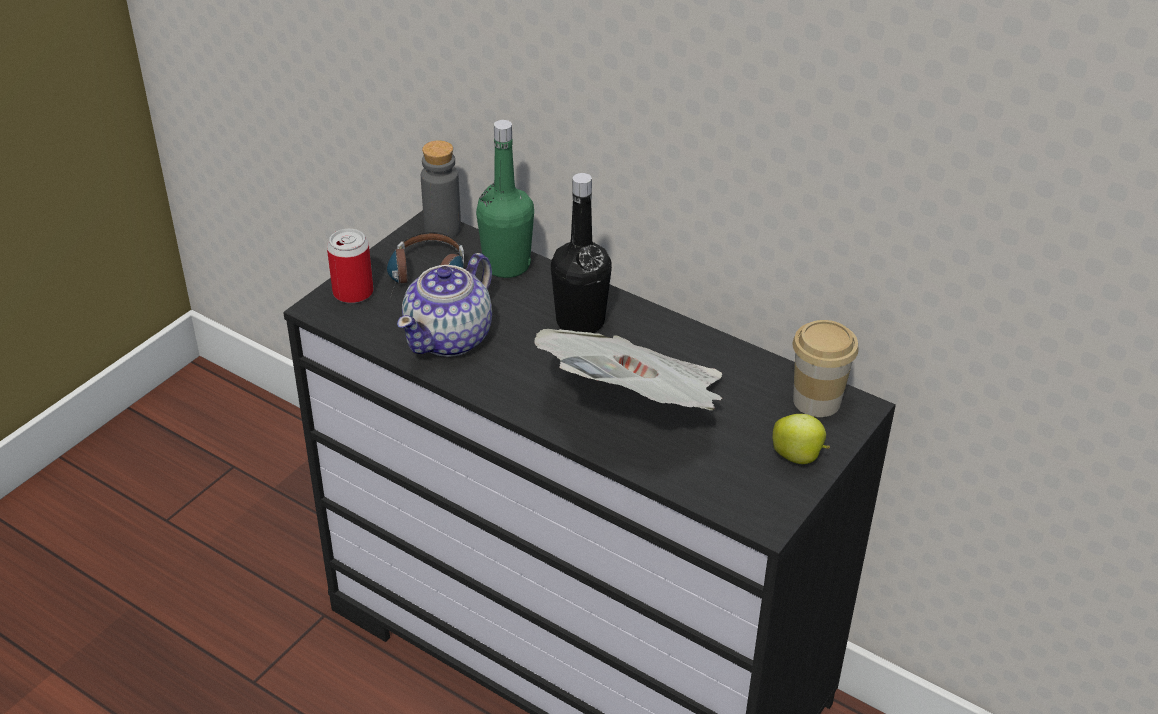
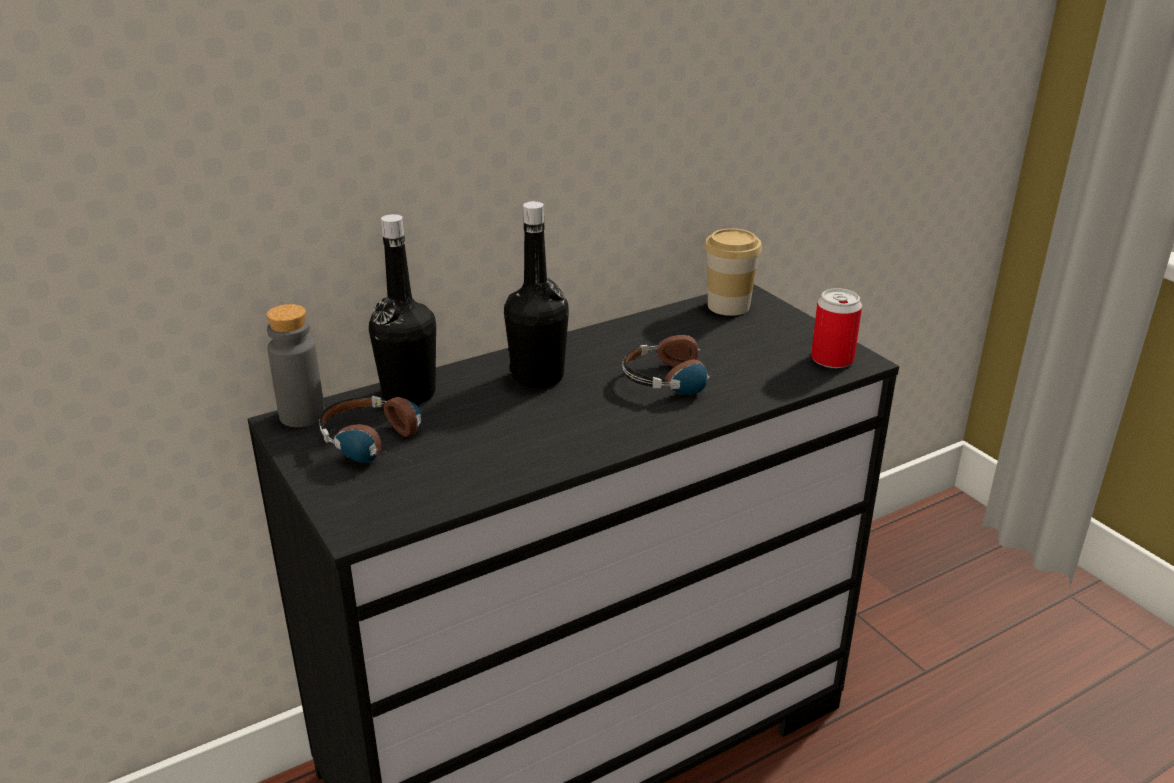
camera: 65 degrees left, 10 degrees down
can [327,229,373,303] -> can moved to [811,288,862,368]
teapot [397,253,492,357] -> none
green bottle [476,120,534,278] -> black bottle [369,214,436,405]
newspaper [534,329,723,411] -> headphones [622,335,745,395]
apple [772,414,830,464] -> none

